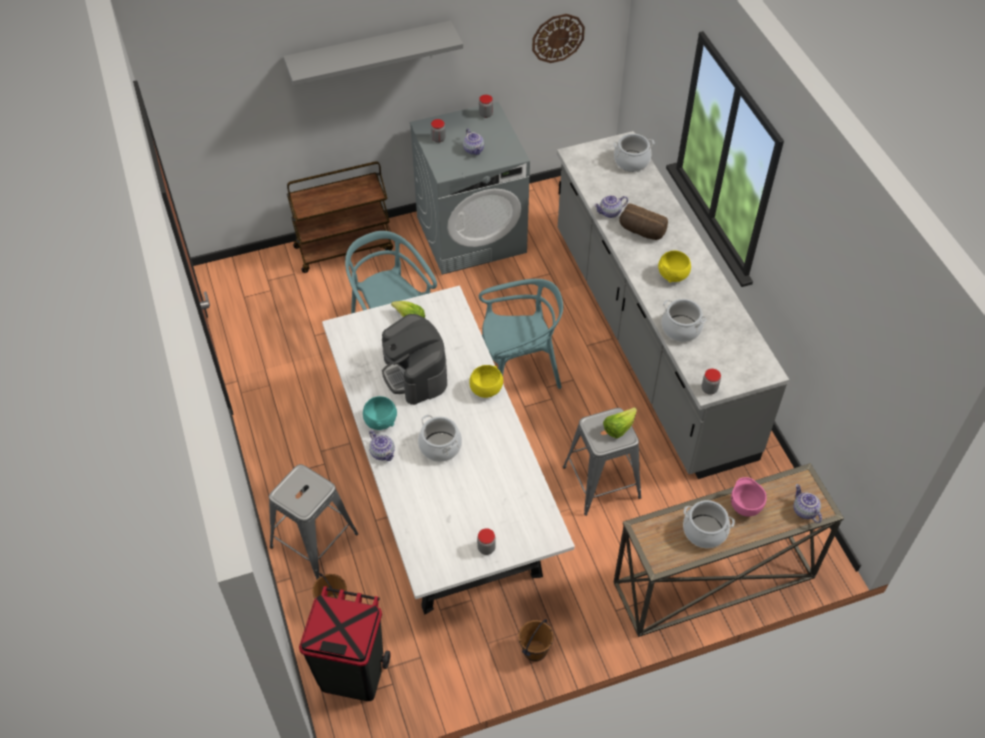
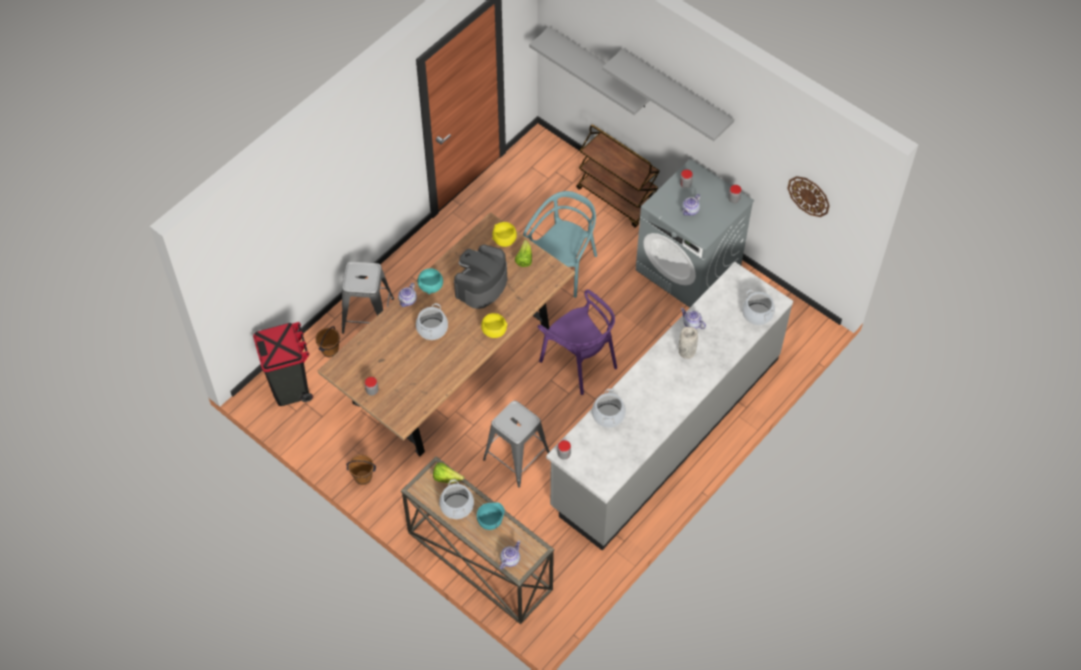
camera: 60 degrees right, 5 degrees up
white dining table [322,286,575,615] -> brown dining table [318,212,575,456]
turquoise chair [479,279,563,389] -> purple chair [537,290,617,395]
lettuce [603,407,637,438] -> lettuce moved to [433,462,464,483]
bread [619,203,668,240] -> grey vase [679,327,698,359]
yellow bowl [658,250,691,283] -> yellow bowl moved to [492,222,517,247]
pink bowl [731,477,767,517] -> turquoise bowl [477,502,505,530]
none -> grey shelf [529,27,650,115]

